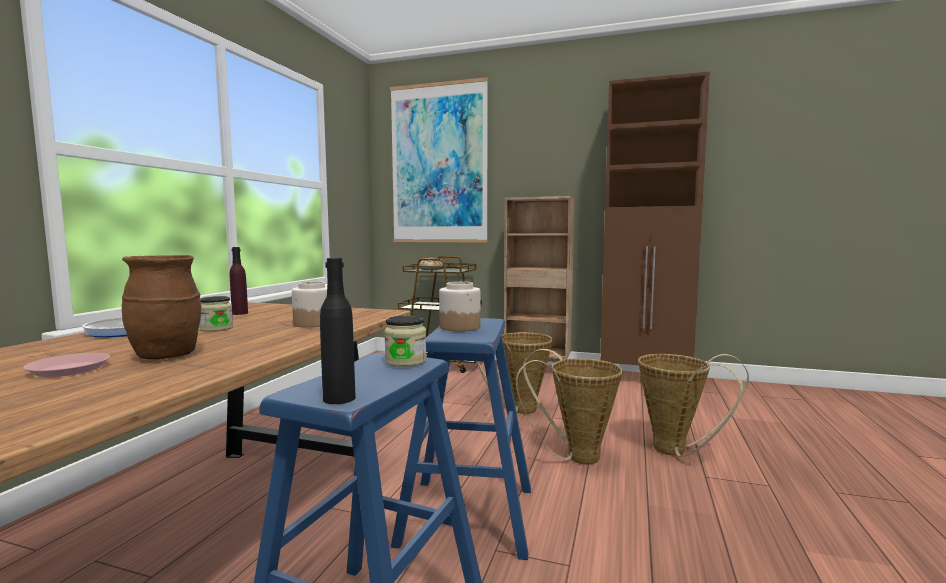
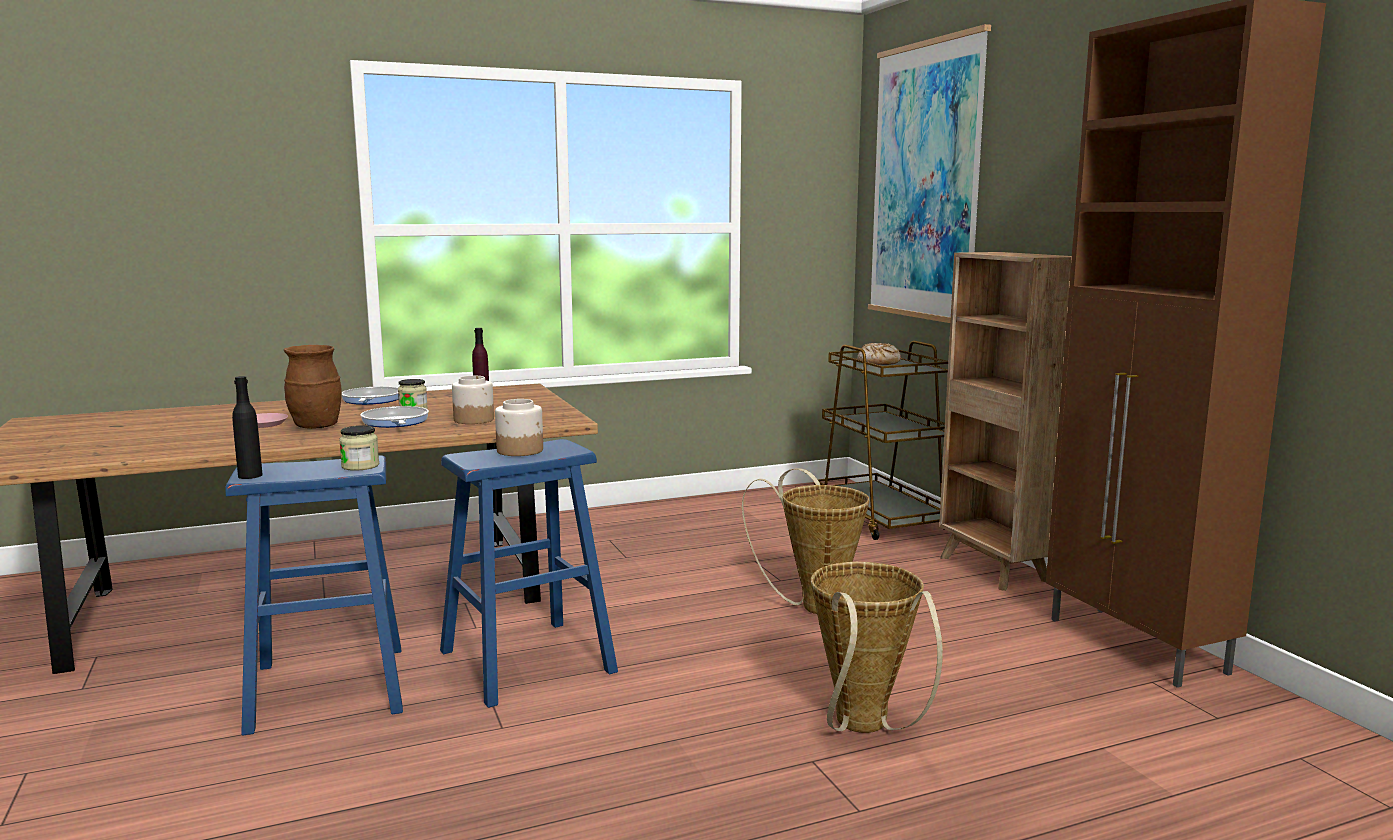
camera: 50 degrees right, 5 degrees up
basket [516,349,623,464] -> none
none -> frying pan [361,406,429,428]

